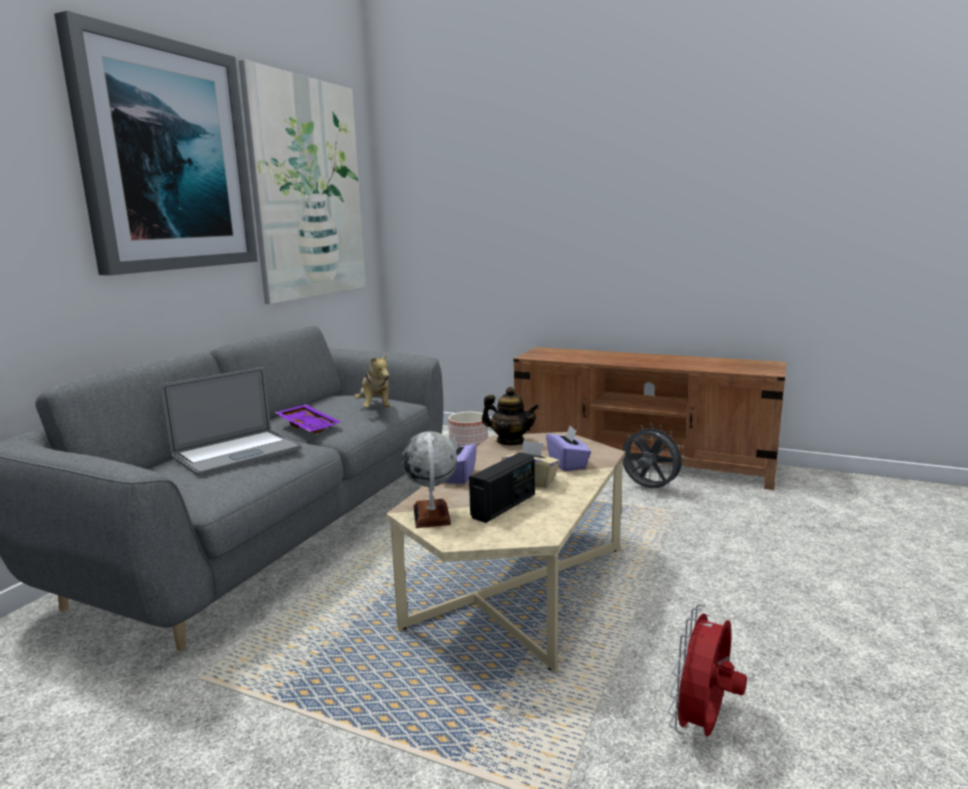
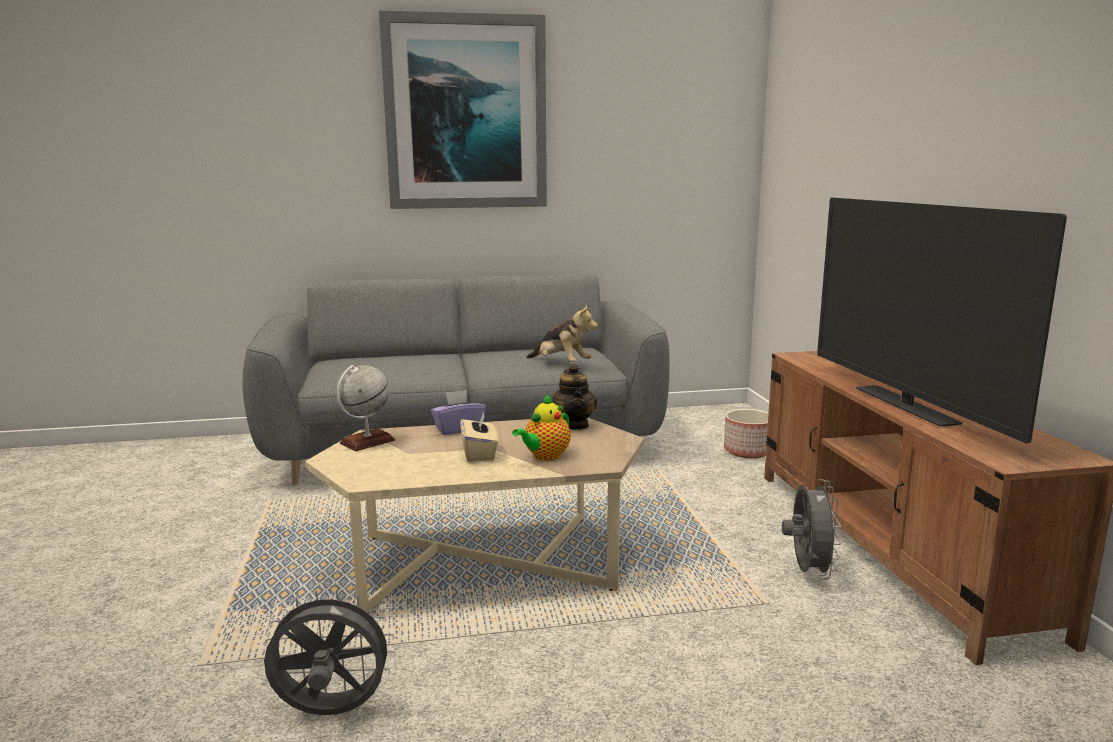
camera: 55 degrees right, 0 degrees up
laptop [160,367,302,476] -> none
picture [239,59,366,304] -> none
purple tray [275,404,341,434] -> none
plush toy [354,353,390,408] -> plush toy turned 90 degrees counterclockwise [526,304,598,362]
radio [469,452,535,523] -> none
purple tissue box [546,426,591,471] -> teapot [512,394,571,461]
red fan [668,604,747,737] -> grey fan [263,589,396,715]
none -> television [817,197,1067,443]

